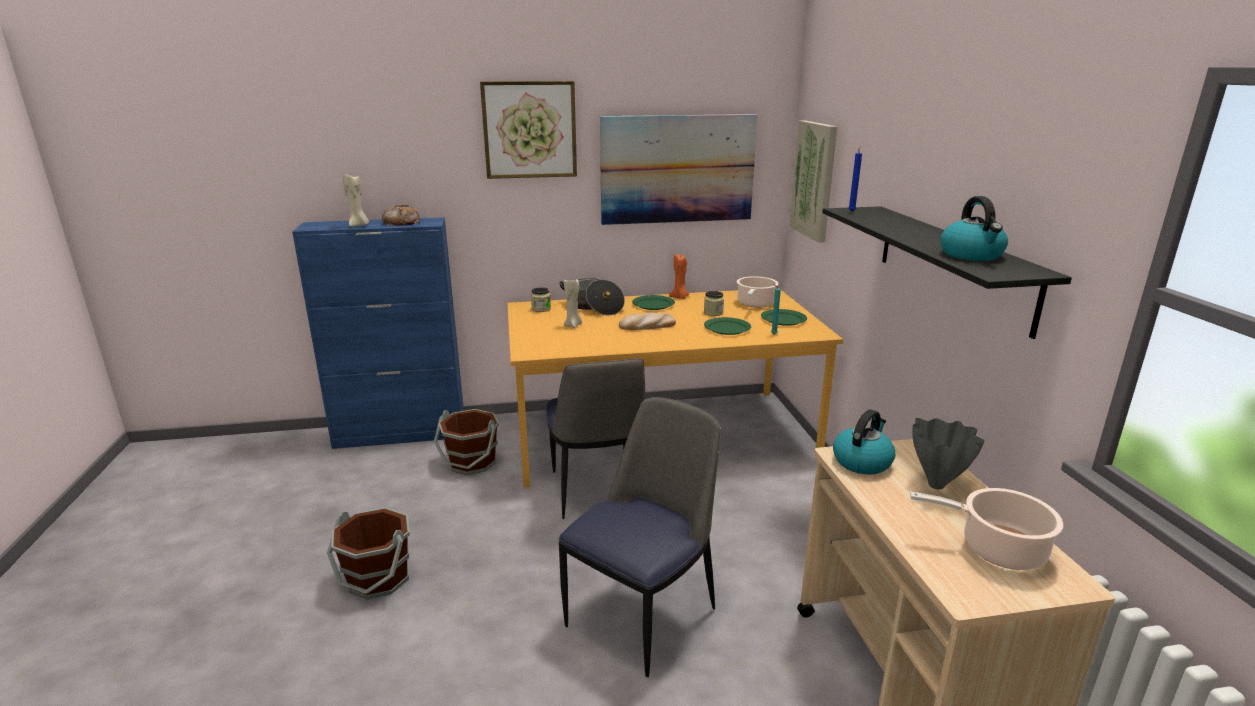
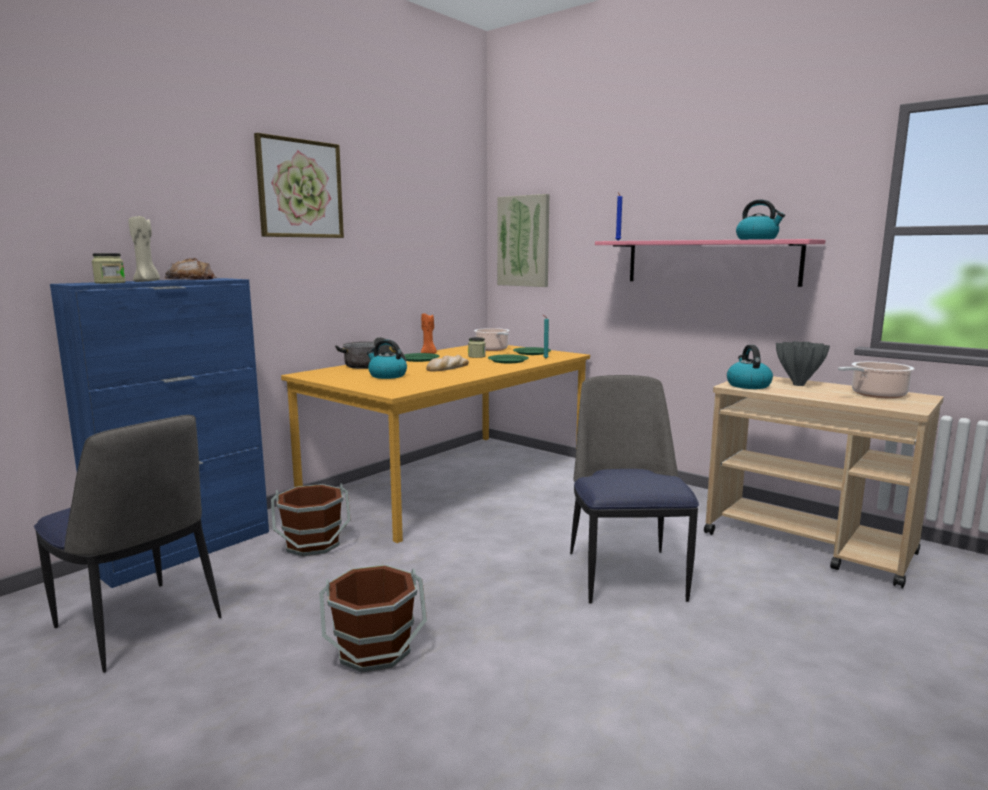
camera: 40 degrees left, 10 degrees down
jar [531,287,551,312] -> jar moved to [92,253,125,284]
chair [546,358,645,519] -> chair moved to [34,415,221,673]
beige candle [564,279,582,328] -> kettle [367,340,407,379]
picture [600,114,758,225] -> none
black shelf [822,206,1072,339] -> pink shelf [595,239,825,287]

